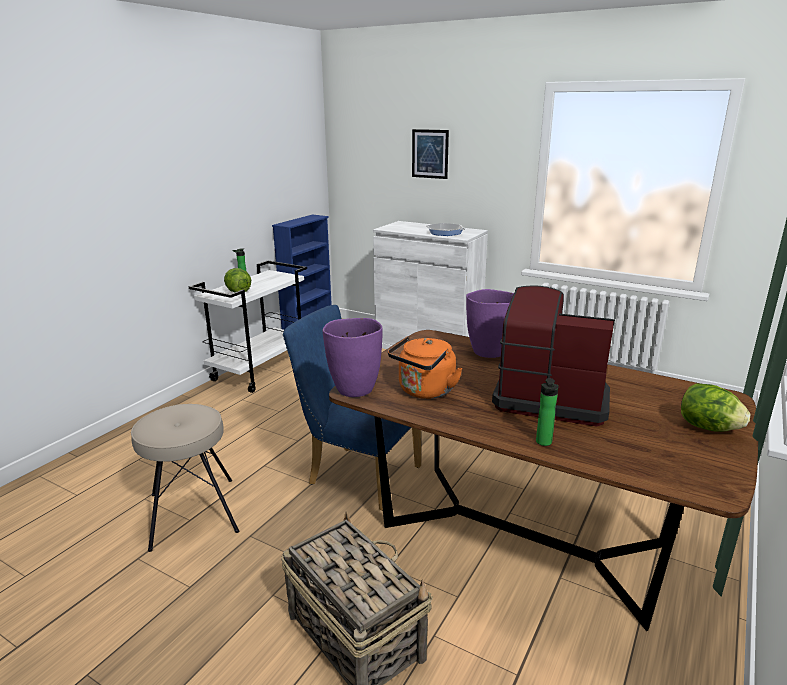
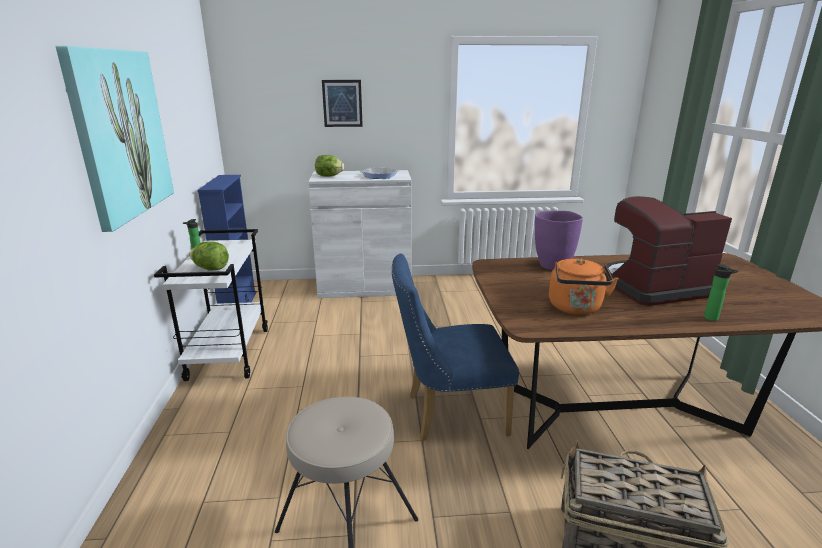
camera: 35 degrees left, 0 degrees up
purple vase [323,318,382,397] -> none
lettuce [681,383,750,432] -> lettuce moved to [315,155,344,177]
none -> picture [55,46,174,232]

